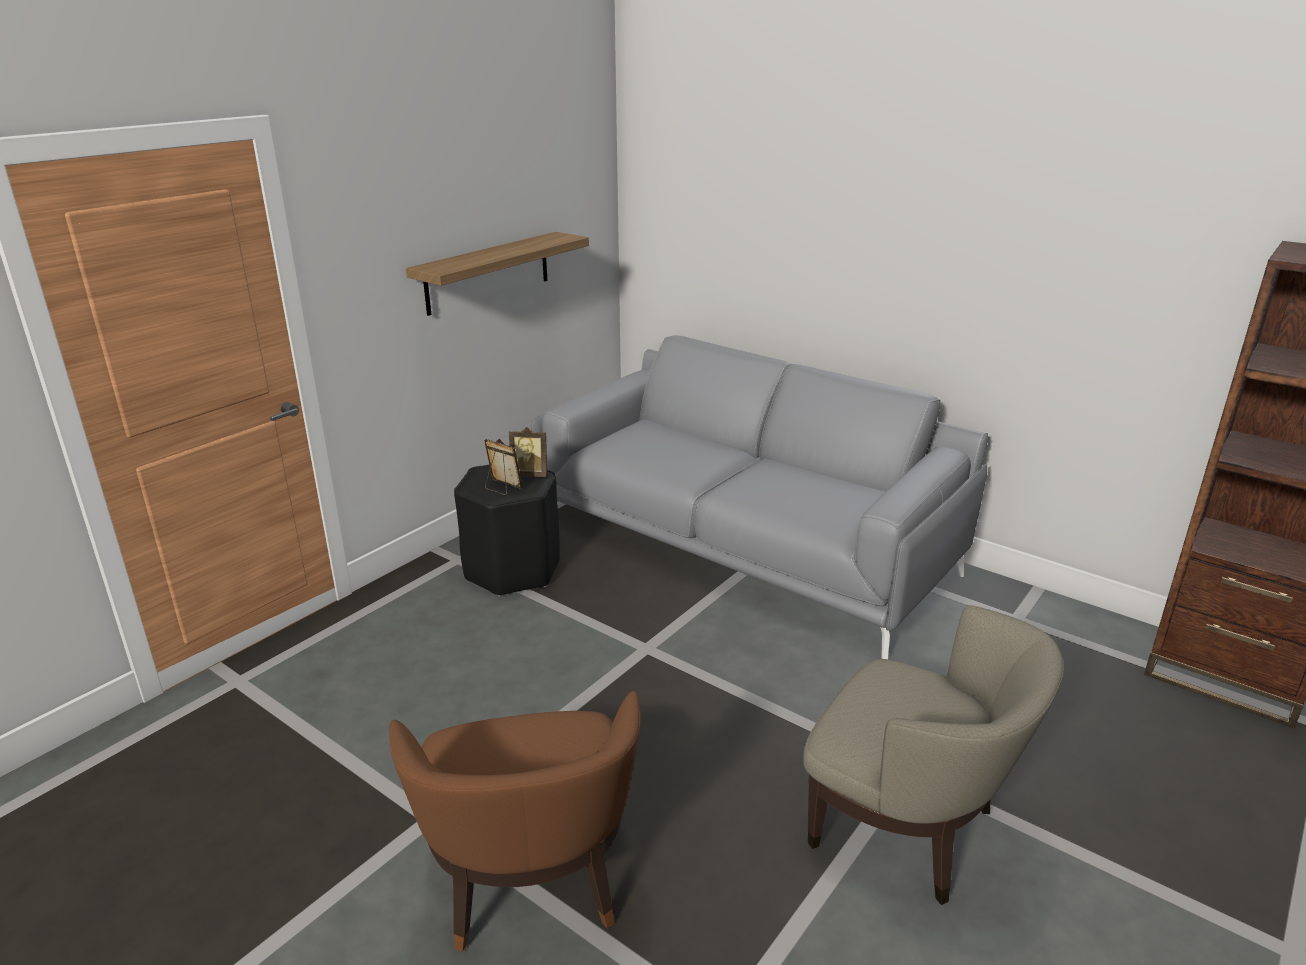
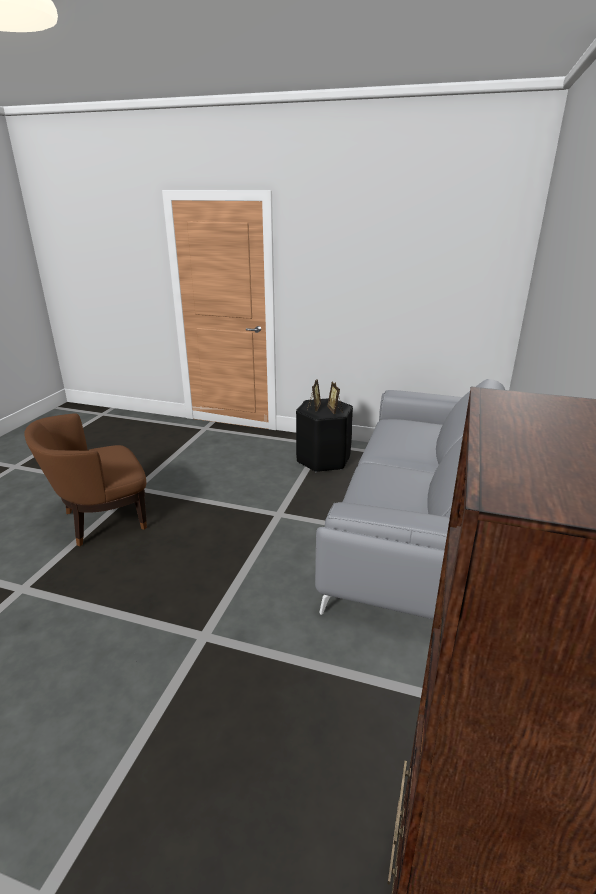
camera: 70 degrees right, 0 degrees up
shelf [406,232,589,316] -> none
beige armchair [803,605,1064,905] -> none

